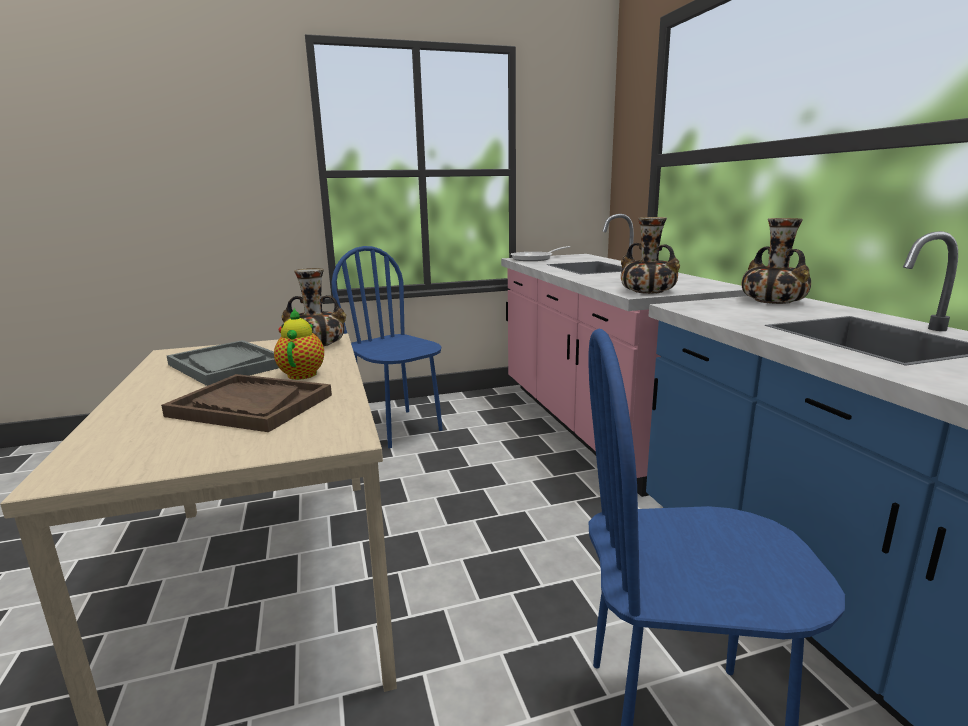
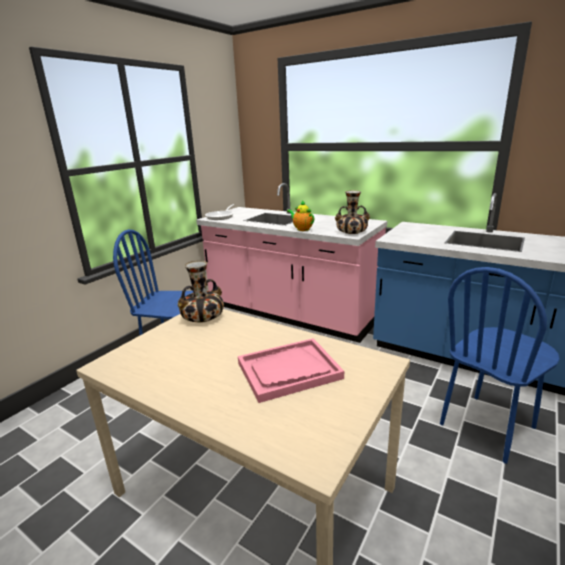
camera: 40 degrees left, 5 degrees up
brown tray [161,374,332,432] -> pink tray [238,338,344,403]
grey tray [167,340,279,386] -> none
teapot [274,308,324,380] -> teapot moved to [287,200,314,231]
vase [742,218,811,304] -> none

